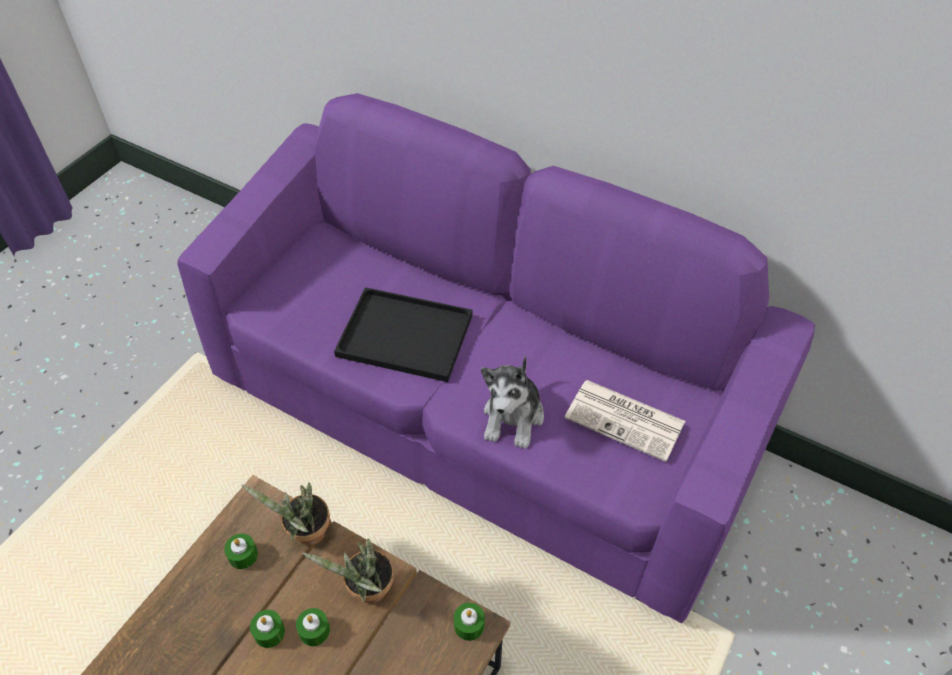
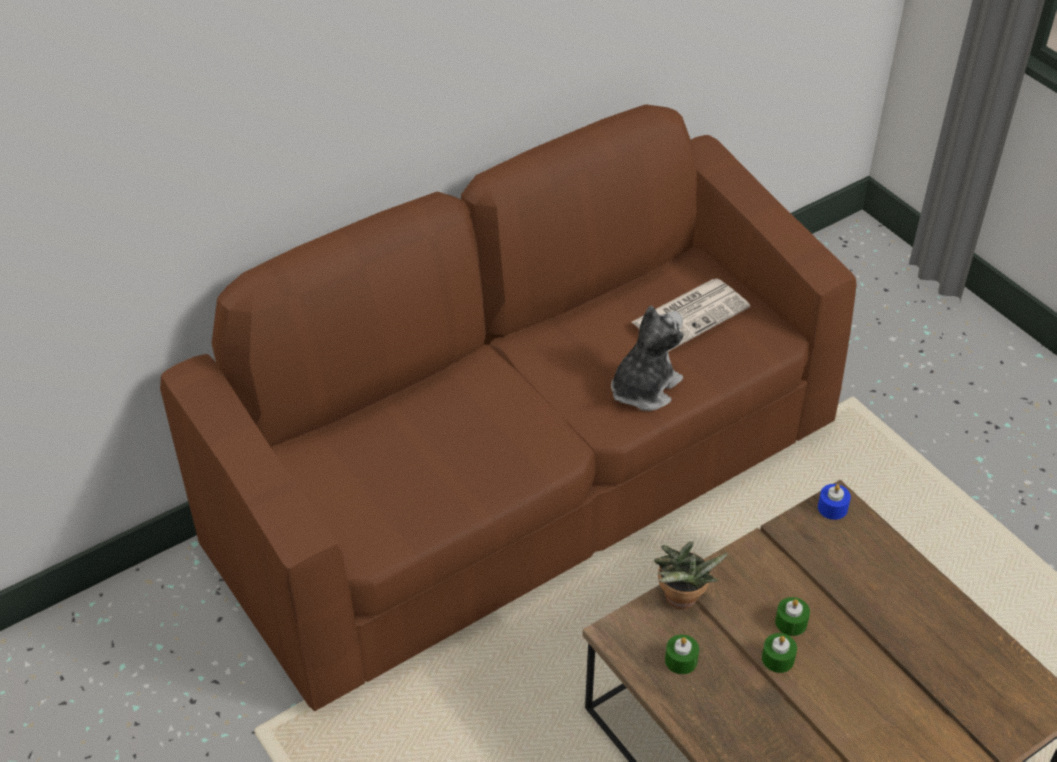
camera: 65 degrees left, 5 degrees down
purple sofa [178,93,815,623] -> brown sofa [160,104,857,711]
potted plant [302,538,394,604] -> none
black tray [334,287,473,382] -> none
green candle [454,603,485,641] -> blue candle [818,484,851,520]
plush toy [481,355,544,449] -> plush toy turned 90 degrees counterclockwise [611,305,684,411]

